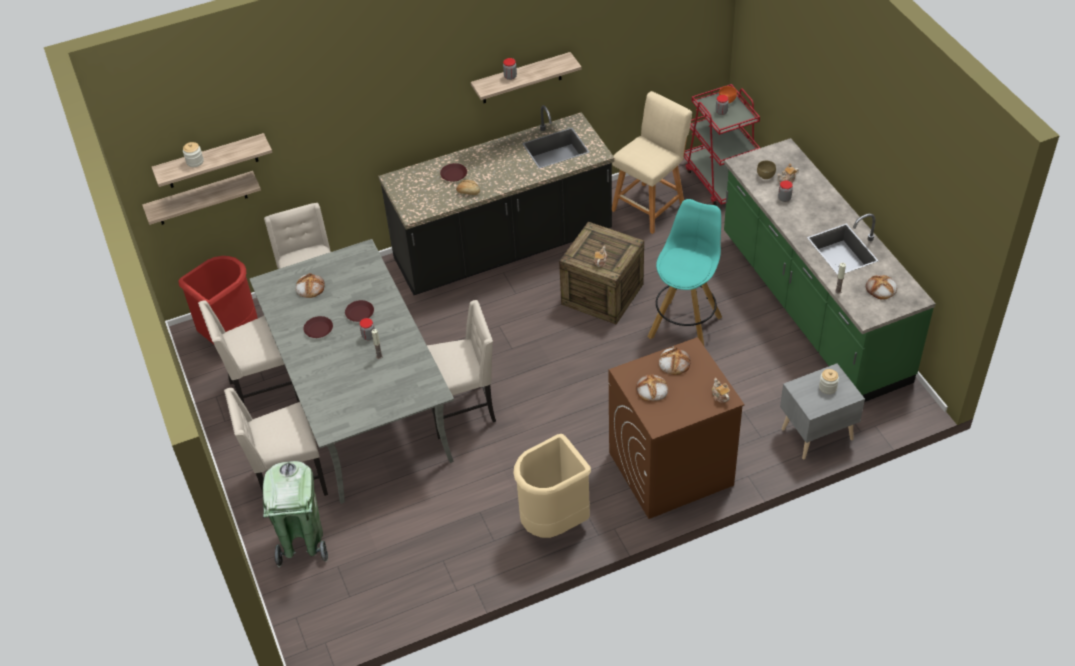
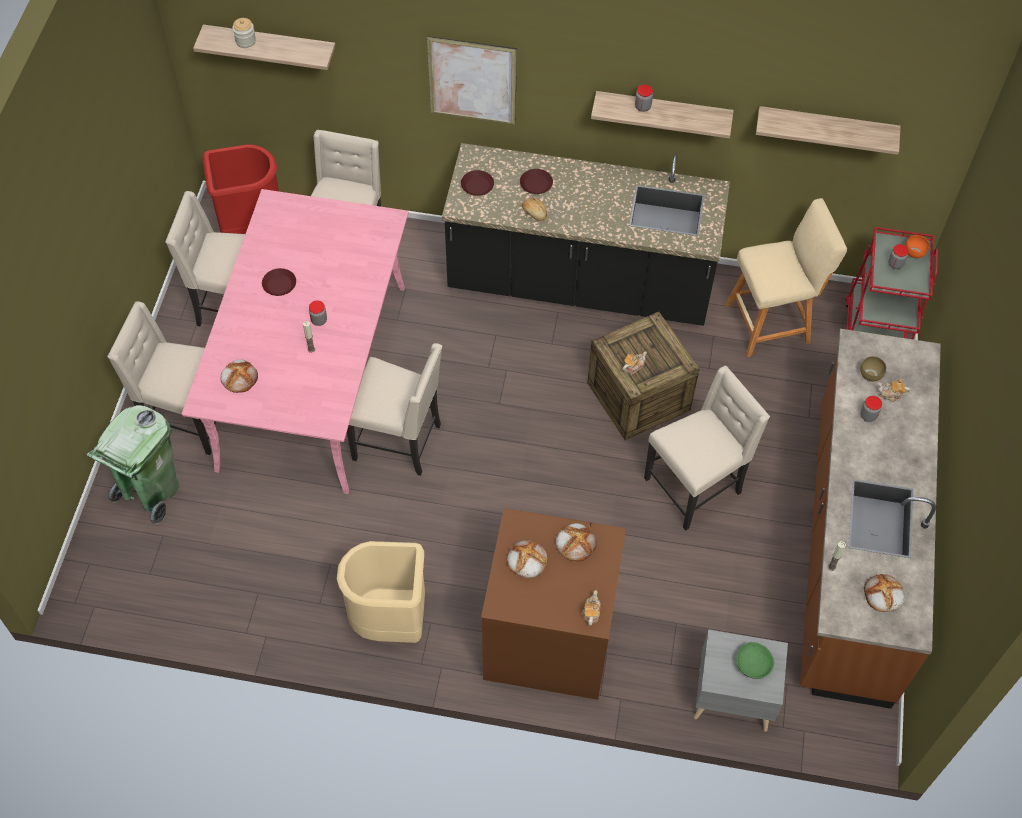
camera: 30 degrees right, 10 degrees up
shelf [142,171,261,225] -> shelf moved to [756,106,901,155]
grey dining table [249,239,454,504] -> pink dining table [182,189,409,494]
bread [296,273,325,298] -> bread moved to [220,360,258,393]
brown plate [345,300,374,322] -> brown plate moved to [461,170,494,196]
turquoise stool [647,199,722,345] -> beige chair [644,366,770,531]
green counter [724,138,936,402] -> brown counter [800,329,941,709]
jar [819,369,839,394] -> green bowl [736,642,774,679]
none -> picture [427,36,517,125]

